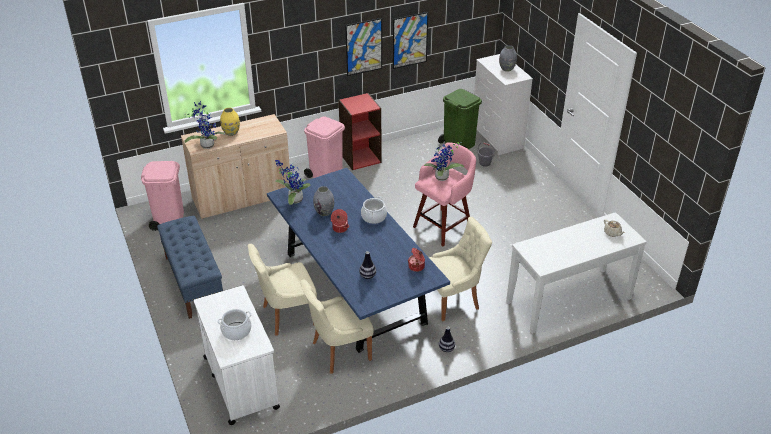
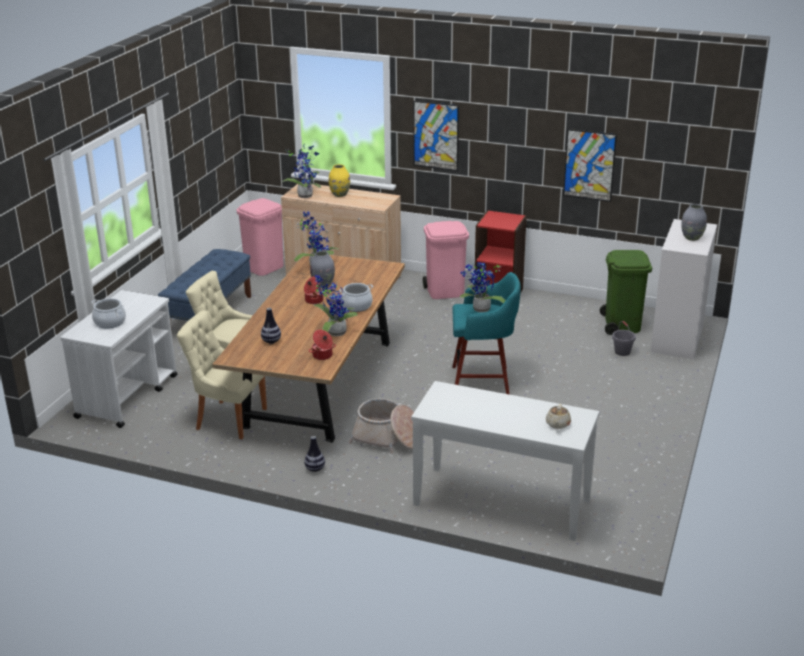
camera: 45 degrees right, 10 degrees down
blue dining table [267,168,450,353] -> brown dining table [212,252,405,443]
picture [345,18,382,76] -> picture moved to [413,101,459,171]
pink stool [413,142,476,246] -> turquoise stool [452,272,521,395]
beige chair [429,217,492,321] -> basket [349,399,414,453]
none -> potted plant [314,275,358,336]

